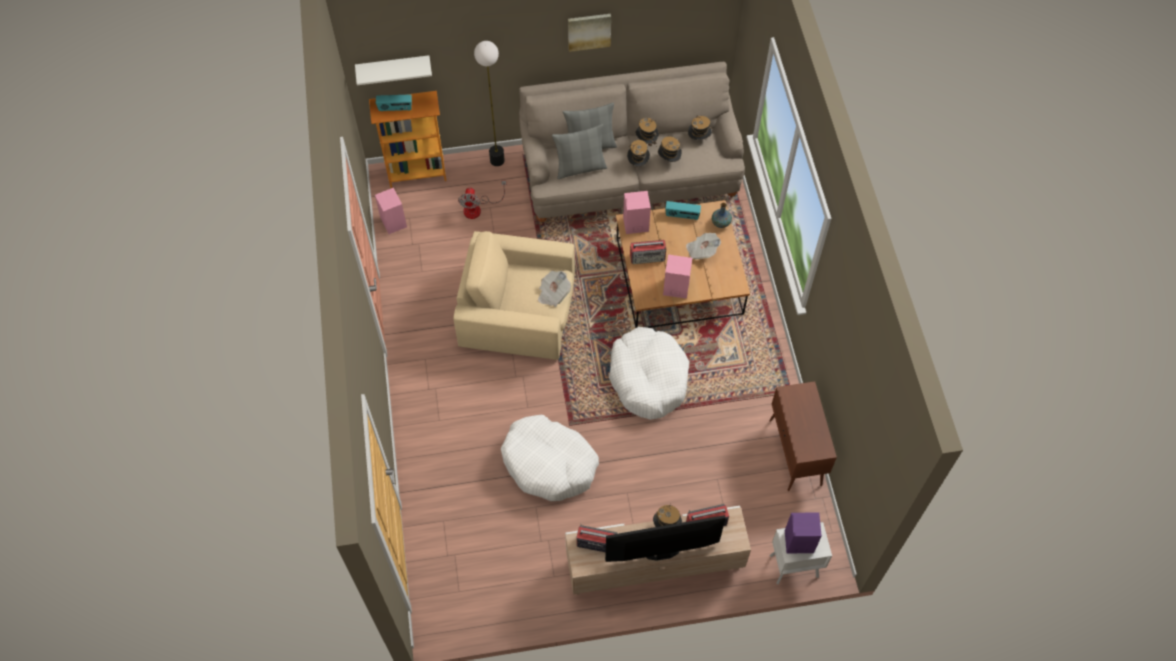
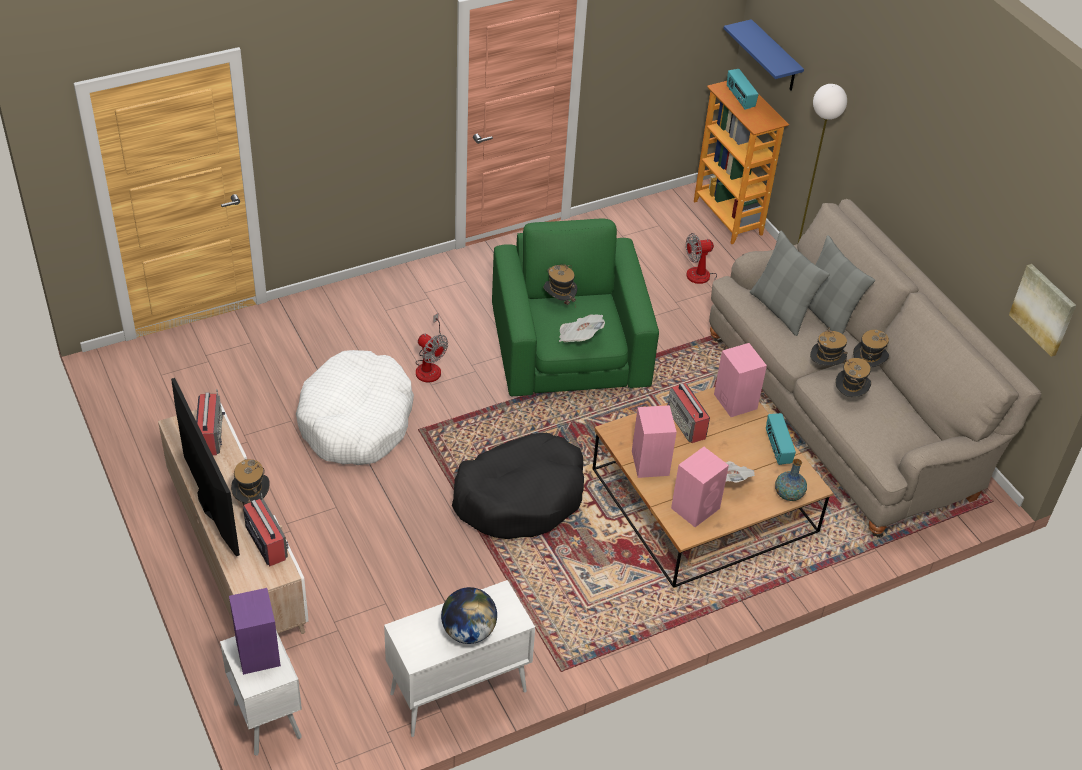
camera: 70 degrees right, 15 degrees down
white shelf [355,55,432,85] -> blue shelf [723,19,804,91]
pink speaker [375,188,407,234] -> pink speaker moved to [671,447,729,527]
beige armchair [453,231,575,360] -> green armchair [492,219,659,396]
picture [568,14,611,52] -> picture moved to [1009,264,1076,357]
white dog bed [609,327,689,420] -> black dog bed [452,433,584,539]
hat [688,114,712,140] -> hat moved to [543,264,577,307]
brown cabinet [769,381,837,491] -> white cabinet [384,580,535,737]
none -> fan [415,313,448,383]
none -> globe [441,587,497,644]

